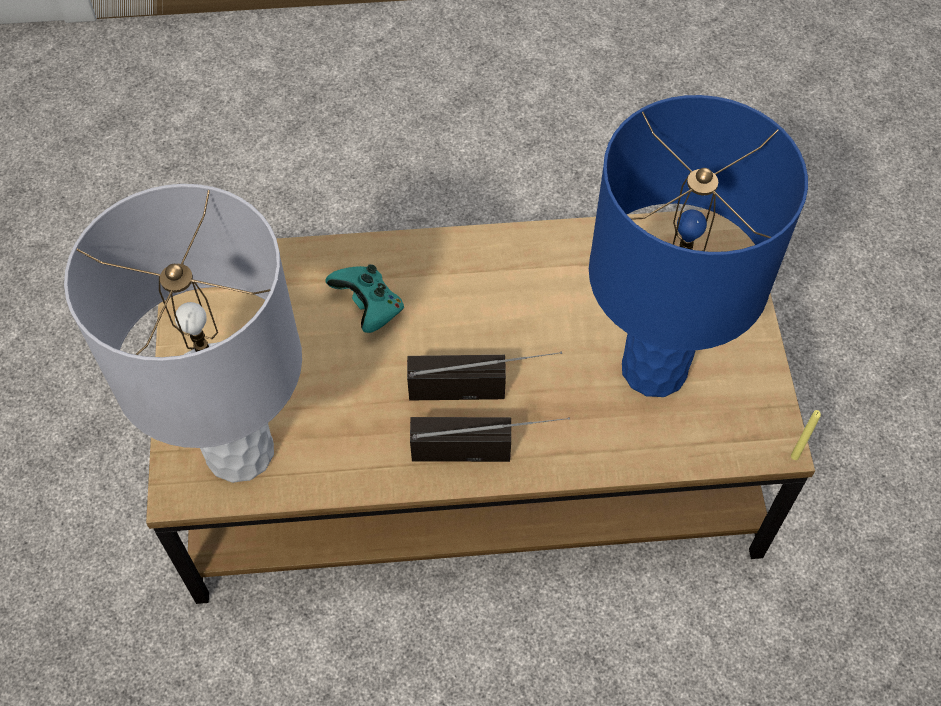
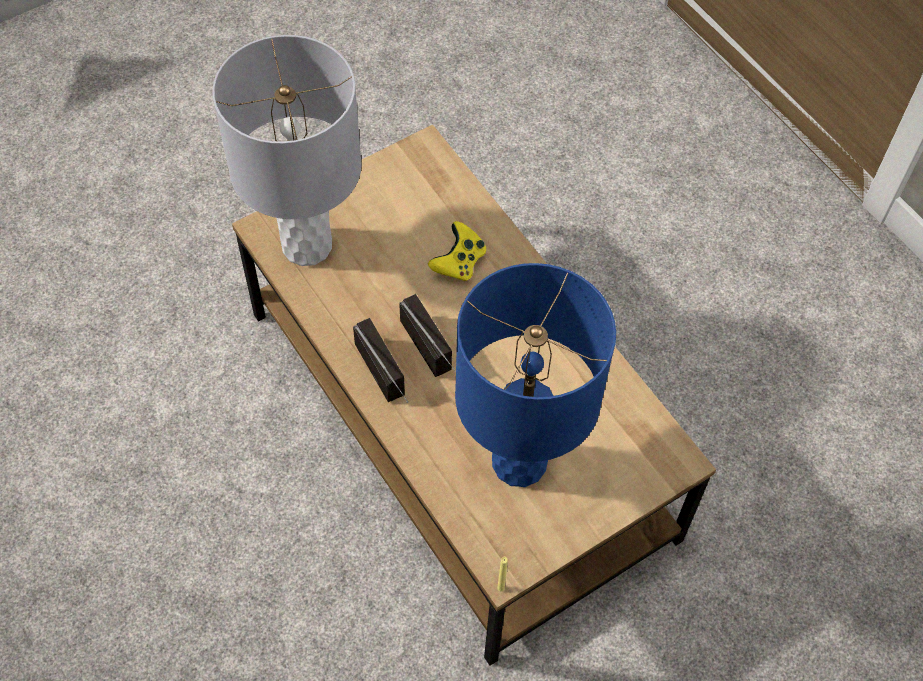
camera: 60 degrees right, 0 degrees up
turquoise game controller [325,264,404,333] -> yellow game controller [428,221,486,281]

